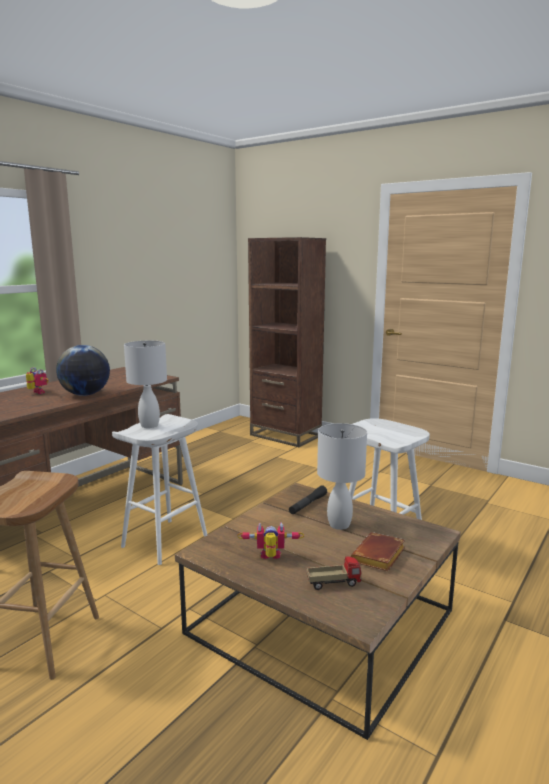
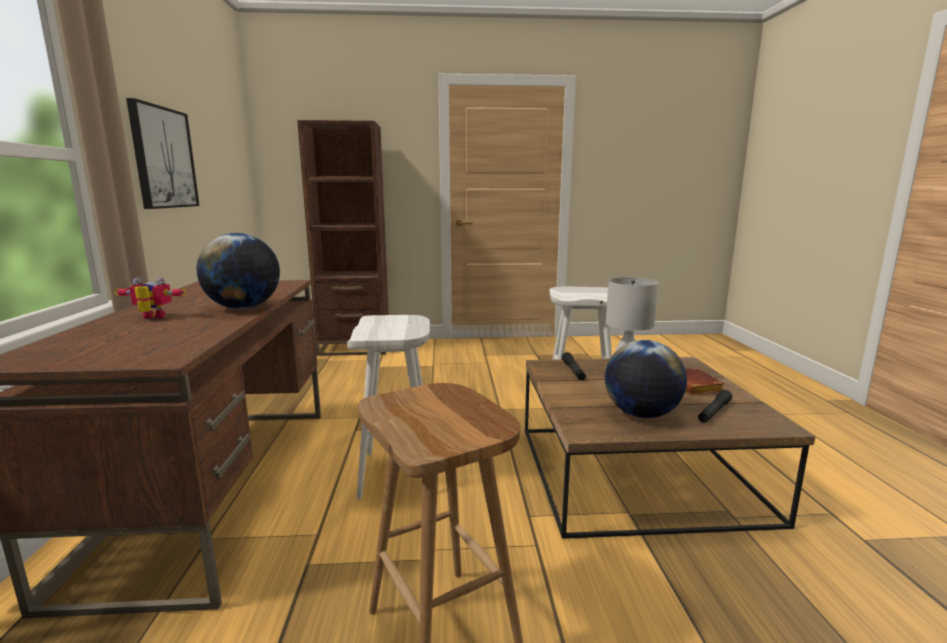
camera: 40 degrees left, 0 degrees up
white table lamp [124,341,167,428] -> none
toy robot [237,523,304,559] -> globe [605,340,687,418]
toy truck [306,556,361,590] -> black flashlight [698,390,732,423]
none -> picture [126,98,199,209]

